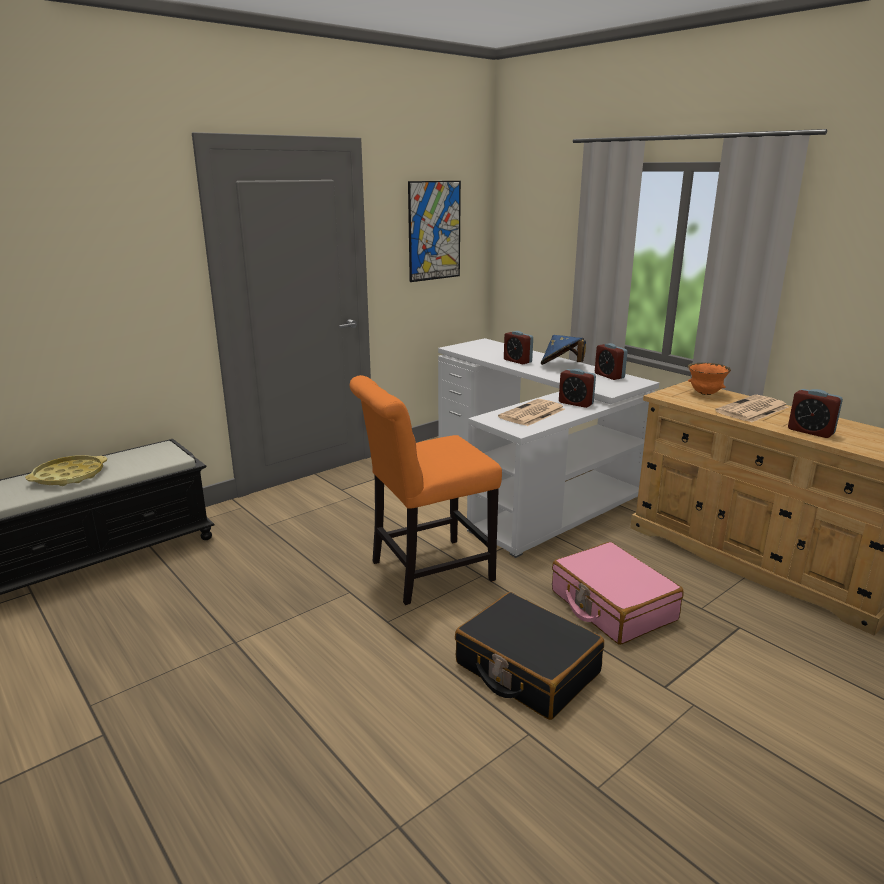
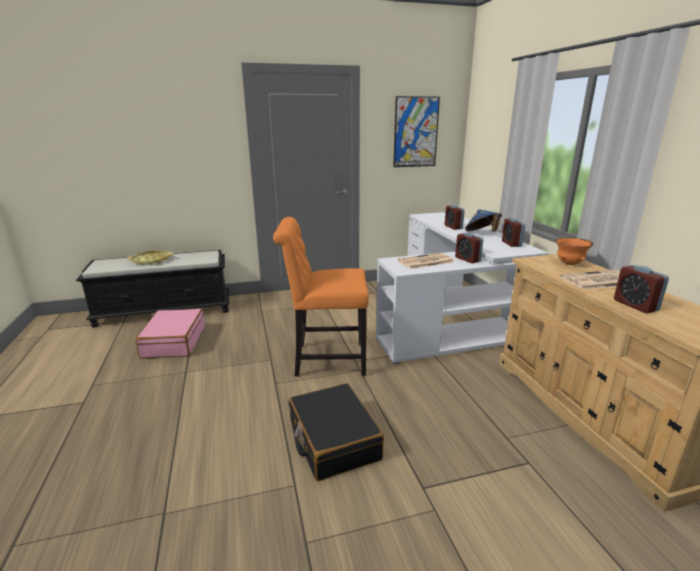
camera: 25 degrees right, 0 degrees up
pink suitcase [552,542,684,645] -> pink suitcase moved to [135,309,205,358]

